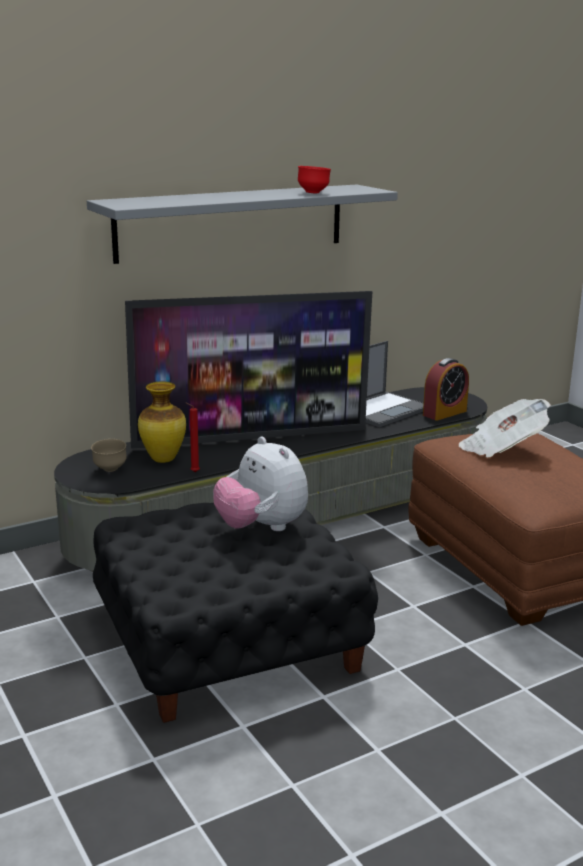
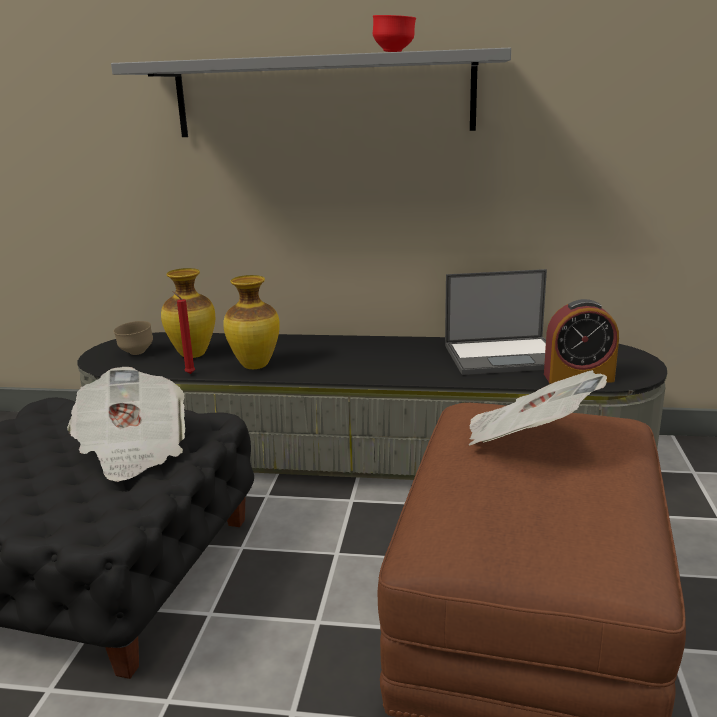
camera: 40 degrees right, 0 degrees up
television [125,291,372,449] -> none
plush toy [213,436,308,531] -> newspaper [67,367,185,482]
none -> vase [223,275,280,369]

